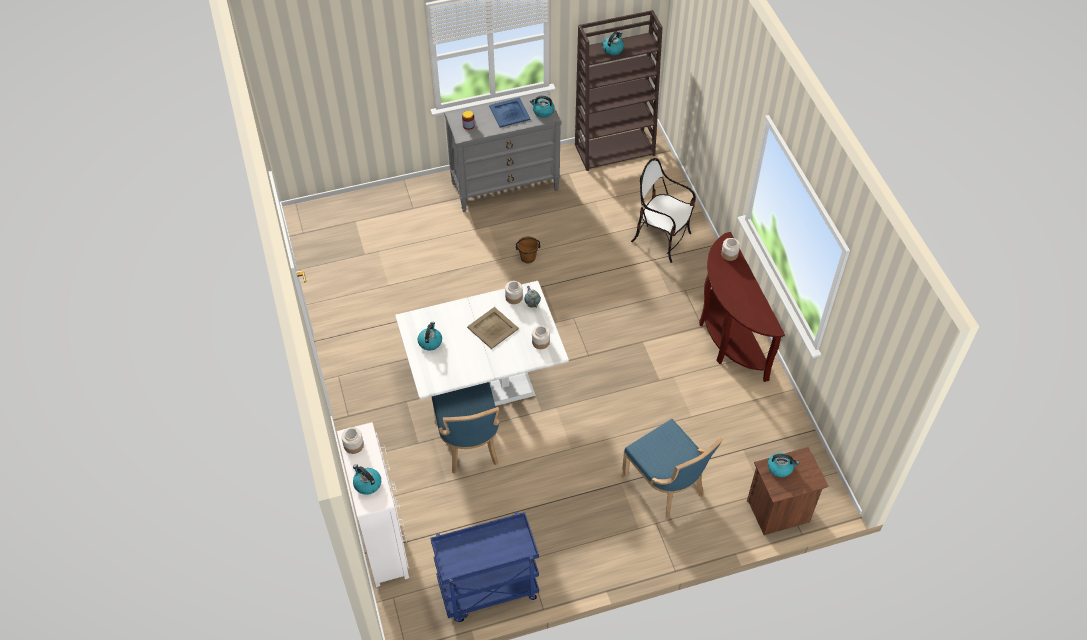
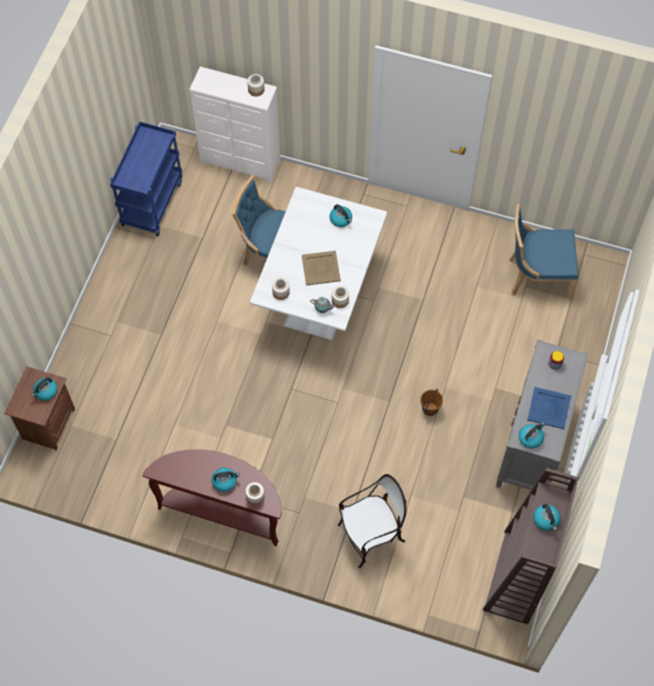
camera: 125 degrees right, 10 degrees up
kettle [353,464,381,495] -> kettle moved to [212,468,240,492]
blue chair [621,419,723,519] -> blue chair moved to [509,204,578,300]

